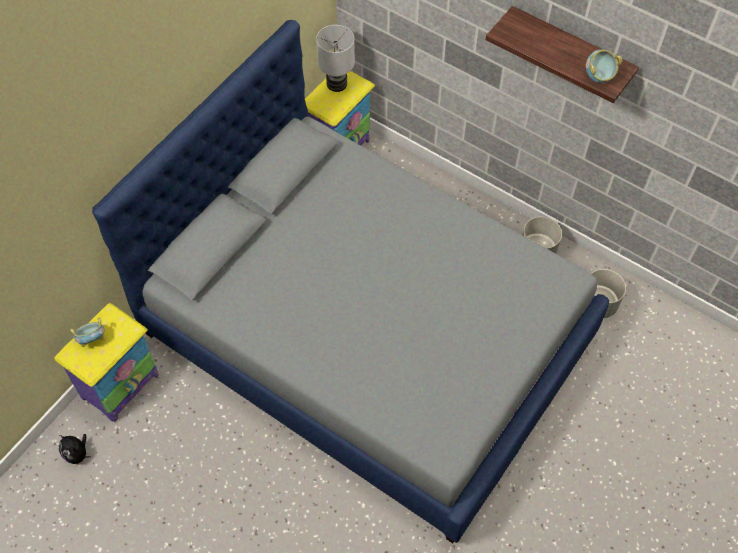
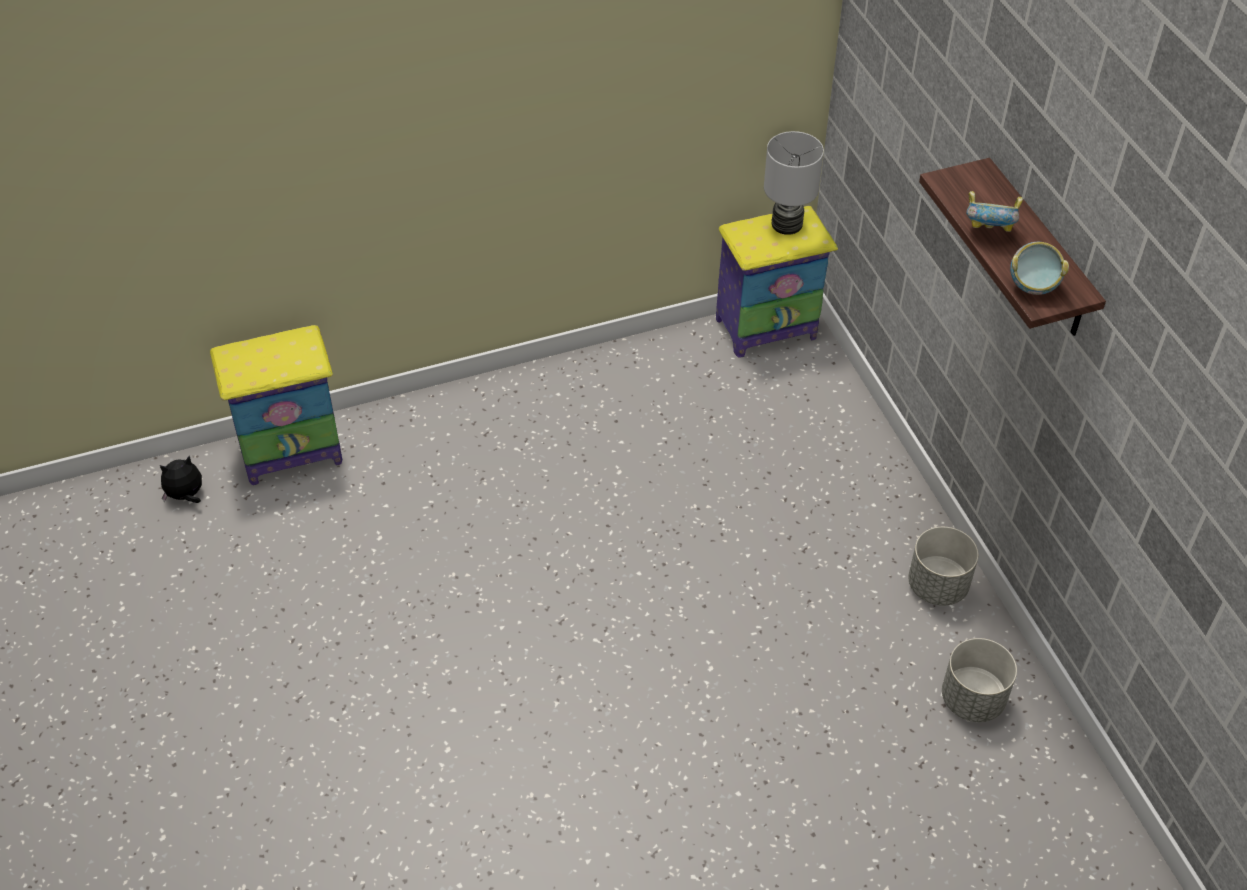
camera: 35 degrees right, 10 degrees down
plush toy [59,434,90,464] -> plush toy turned 75 degrees clockwise [160,455,202,503]
bowl [70,318,105,347] -> bowl moved to [966,191,1023,232]
grey bed [92,20,609,543] -> none

